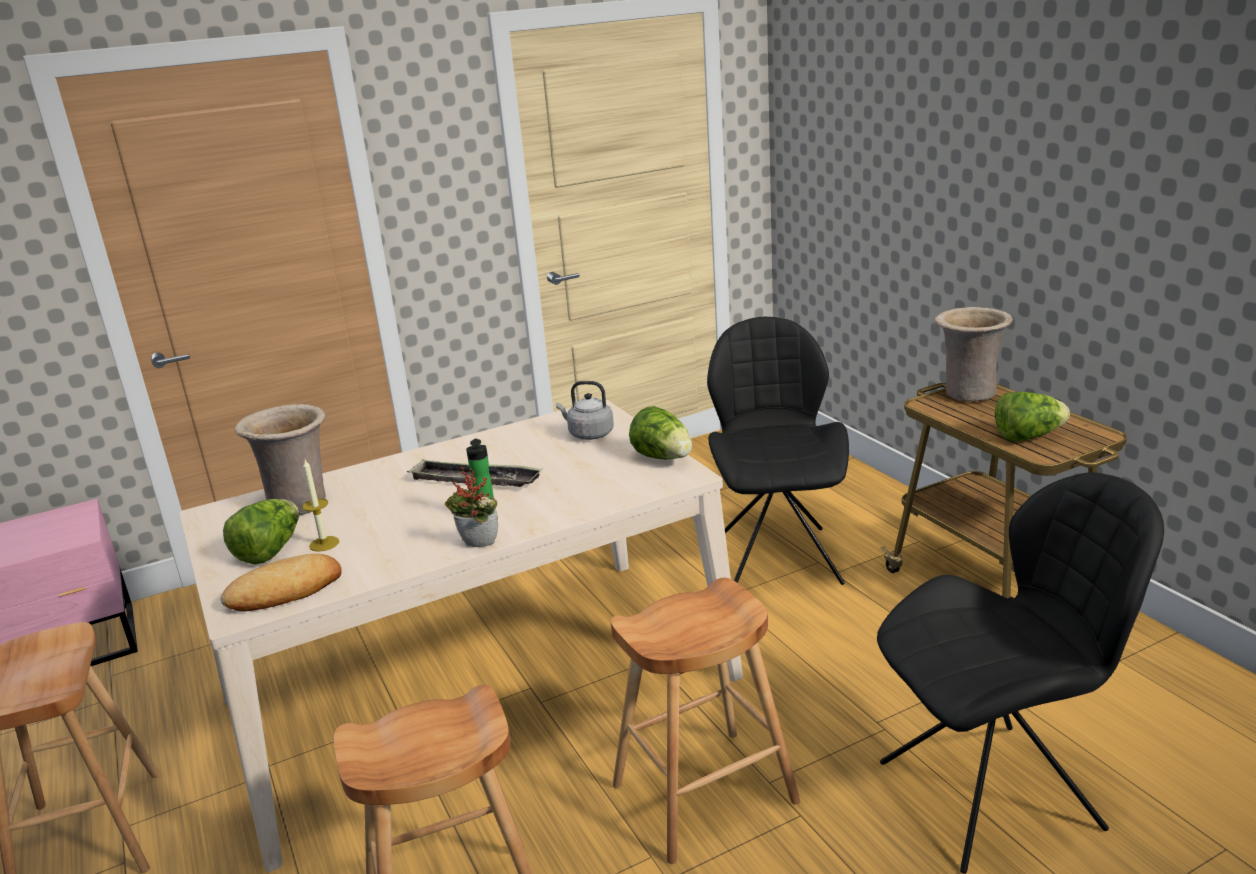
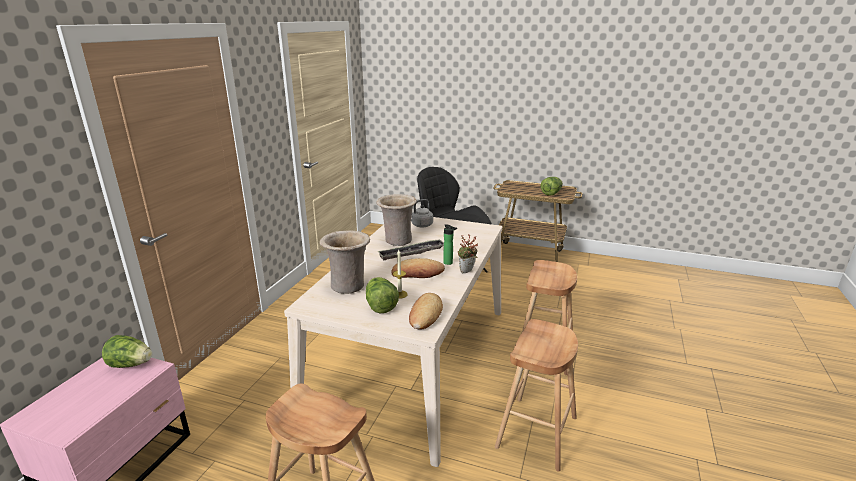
camera: 45 degrees left, 0 degrees up
lettuce [629,406,692,459] -> lettuce moved to [102,335,152,368]
black chair [877,472,1164,874] -> none
beige vase [935,307,1013,401] -> beige vase moved to [376,194,417,246]
none -> bread [391,258,445,278]

